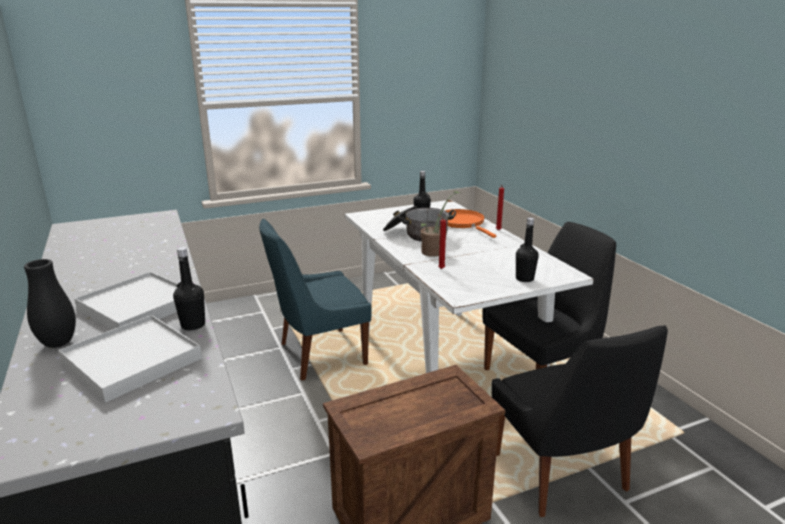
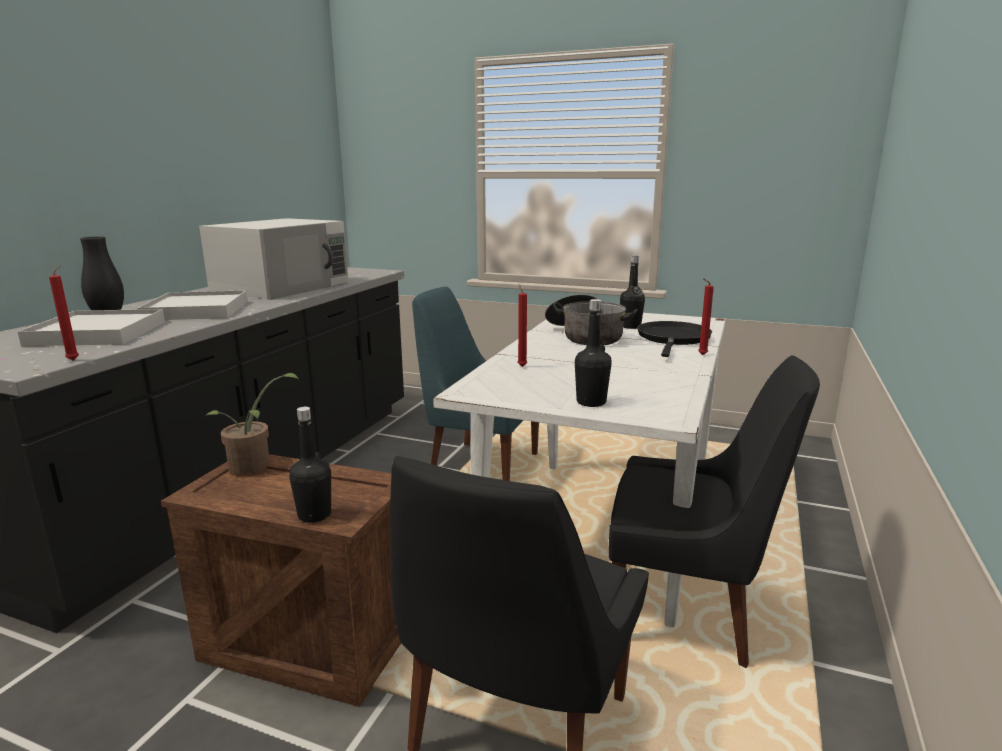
camera: 45 degrees right, 5 degrees down
black bottle [173,247,205,330] -> black bottle moved to [289,407,331,523]
potted plant [421,191,461,257] -> potted plant moved to [207,373,300,474]
orange frying pan [445,209,496,238] -> black frying pan [638,321,712,357]
none -> red candle [49,265,79,360]
none -> white microwave [199,218,349,300]

